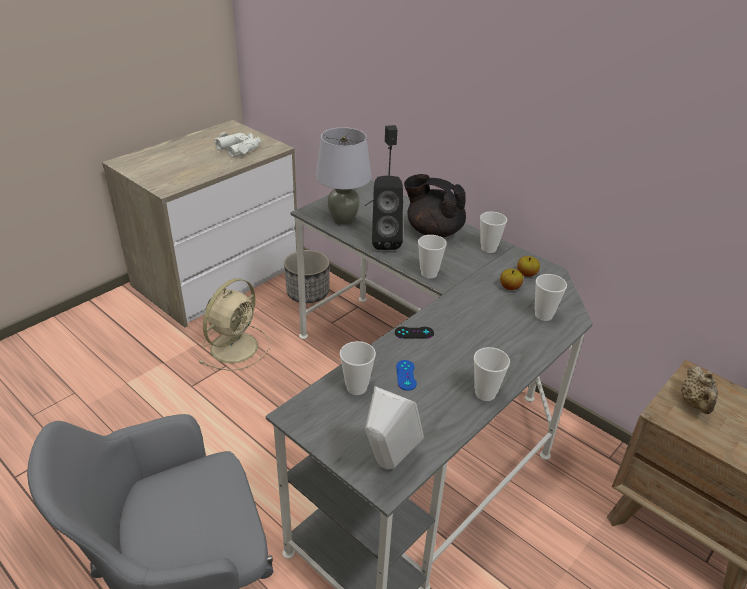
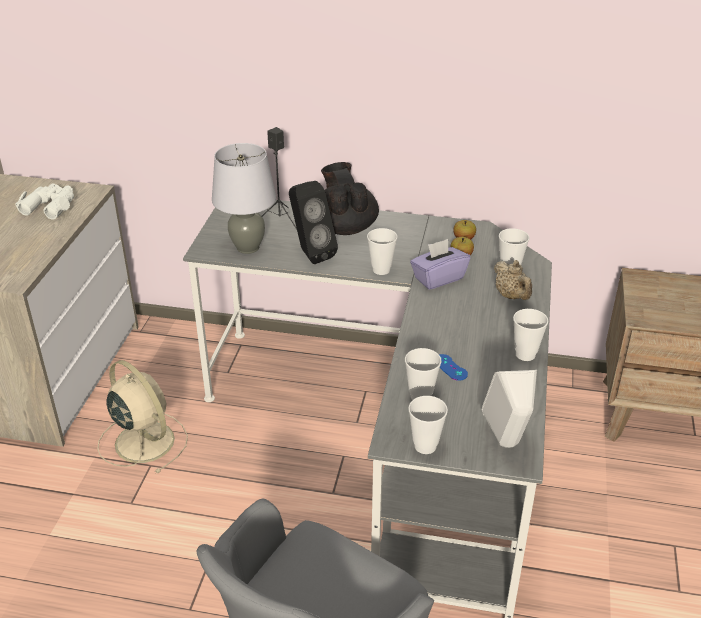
camera: 30 degrees left, 0 degrees up
beige fan [198,278,270,371] -> beige fan turned 45 degrees counterclockwise [97,360,188,473]
planter [284,250,330,303] -> none
black game controller [395,327,434,339] -> none
black teapot [404,174,466,238] -> black teapot turned 75 degrees clockwise [321,162,379,235]
cup [480,212,507,253] -> cup moved to [408,396,448,454]
beige teapot [681,366,718,414] -> beige teapot moved to [494,260,532,300]
none -> purple tissue box [410,239,470,290]

